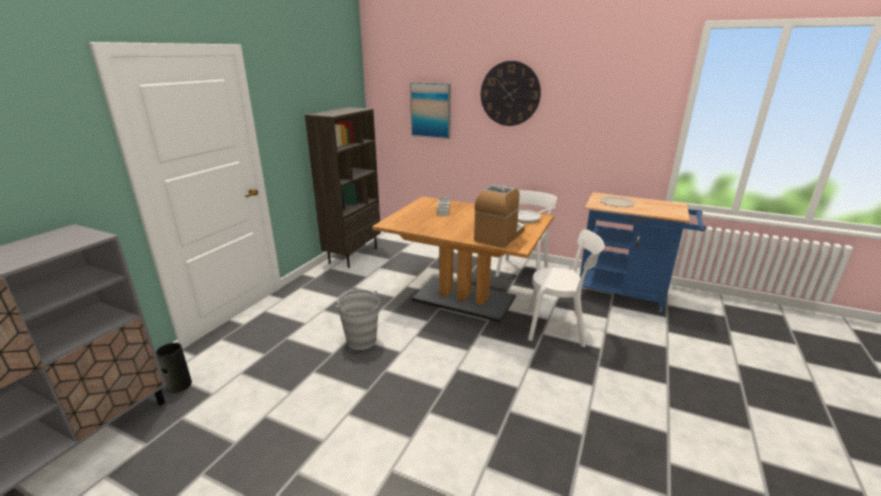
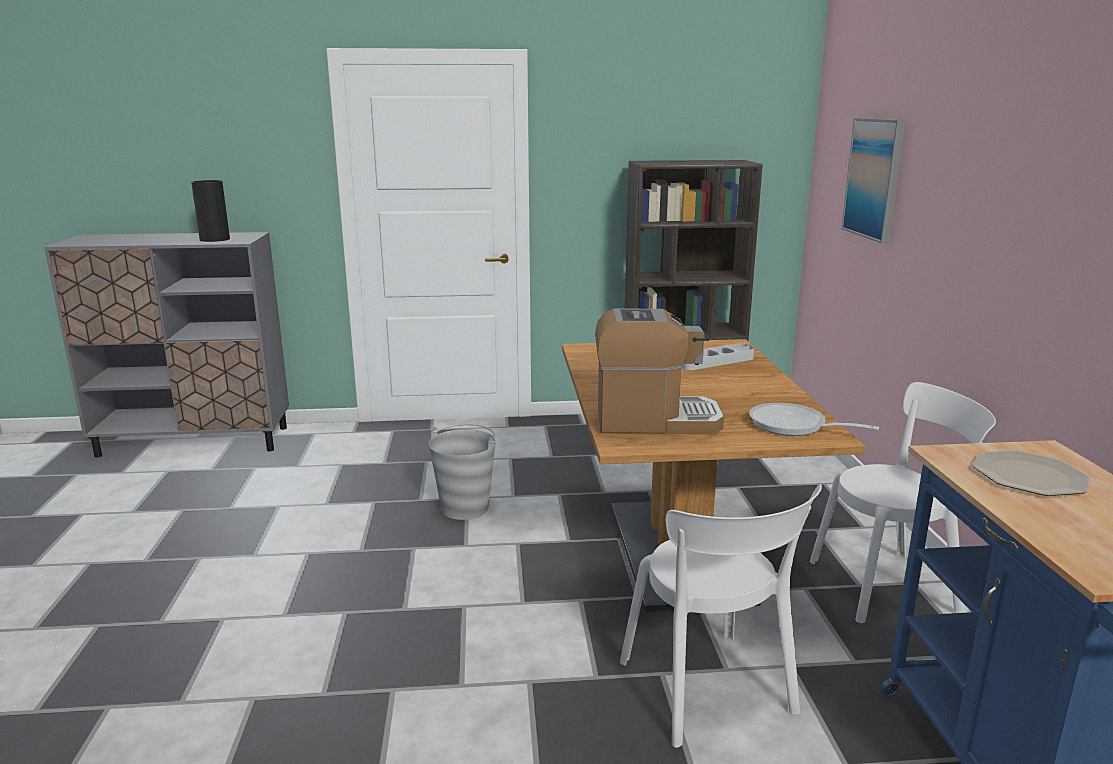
camera: 60 degrees right, 5 degrees down
vase [155,343,192,393] -> vase moved to [191,180,230,242]
wall clock [481,61,541,126] -> none

